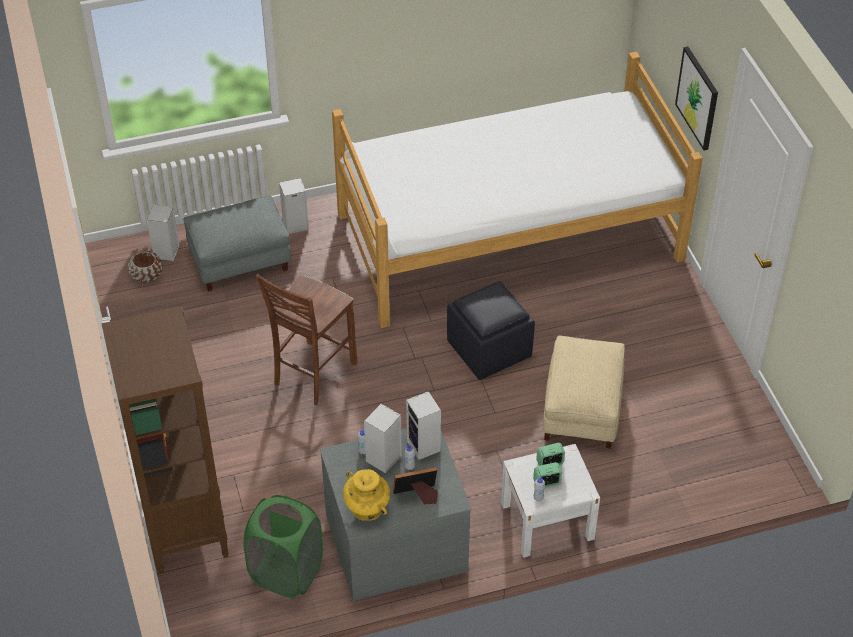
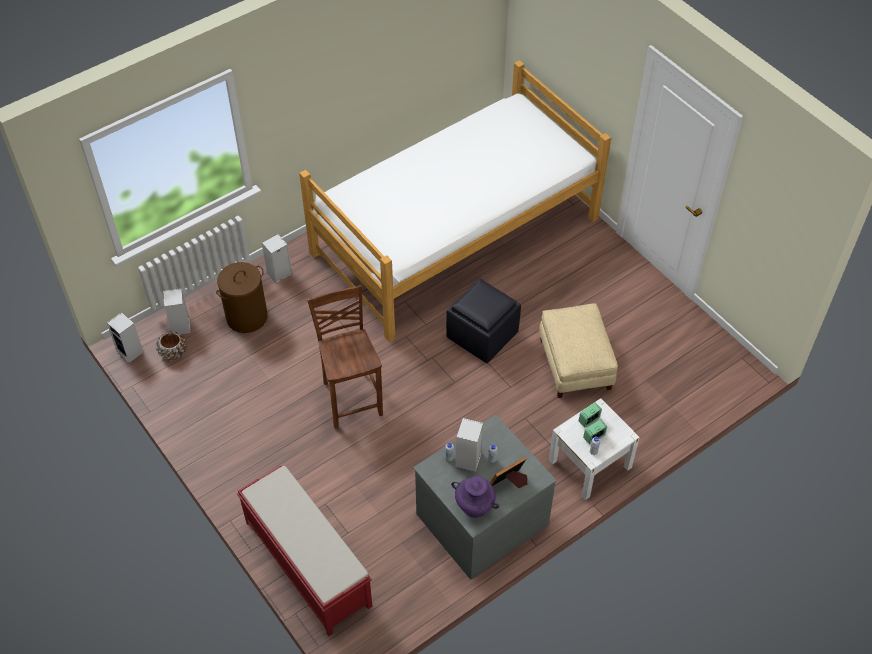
camera: 20 degrees left, 5 degrees up
brown bookcase [101,306,229,574] -> red bench [237,465,372,636]
grey ottoman [183,196,291,291] -> brown laundry basket [216,262,268,333]
green laundry basket [243,495,323,598] -> none
brown chair [255,274,358,405] -> brown chair turned 150 degrees clockwise [307,285,383,429]
yellow vase [343,469,390,521] -> purple vase [451,476,499,518]
speaker [406,391,441,460] -> speaker moved to [107,312,144,363]
picture [675,47,718,150] -> none

